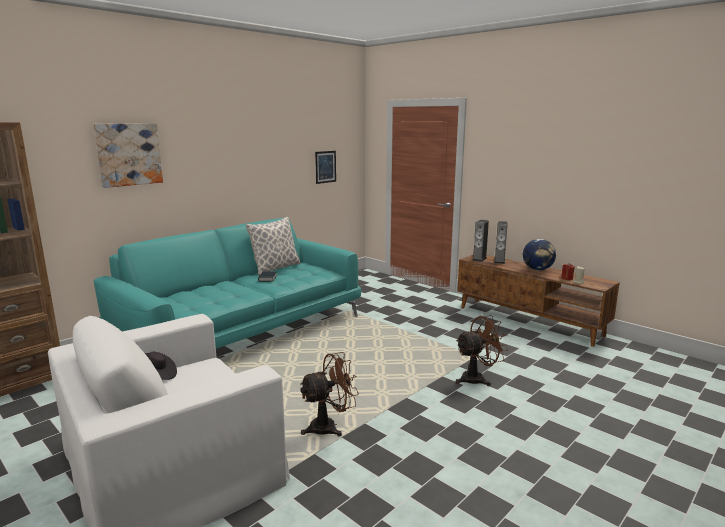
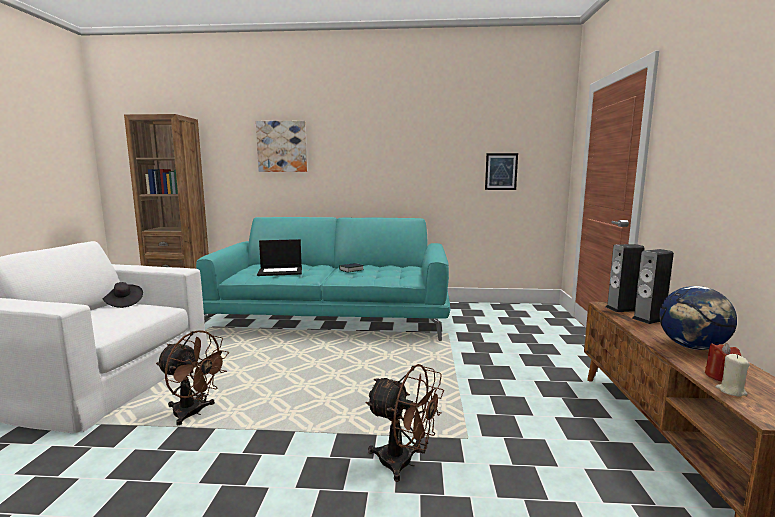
camera: 50 degrees right, 5 degrees down
pillow [246,217,301,275] -> none
none -> laptop [257,239,302,276]

